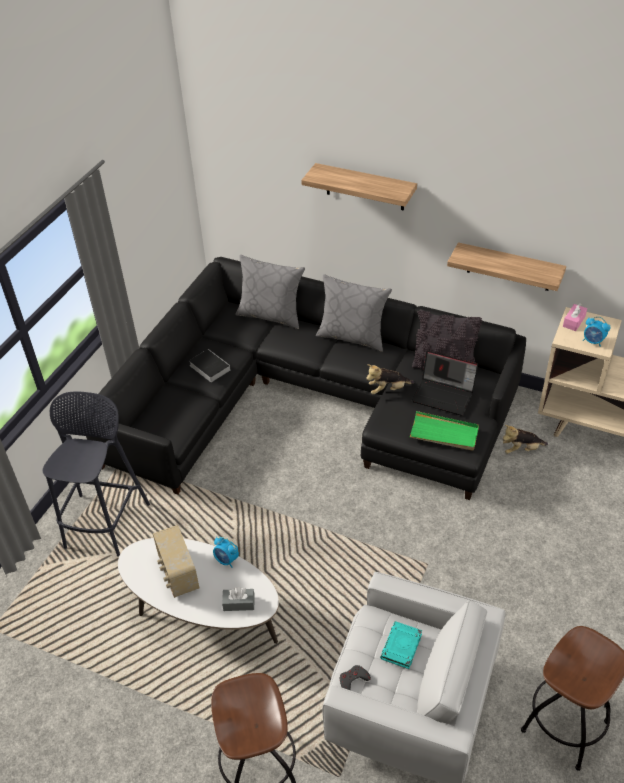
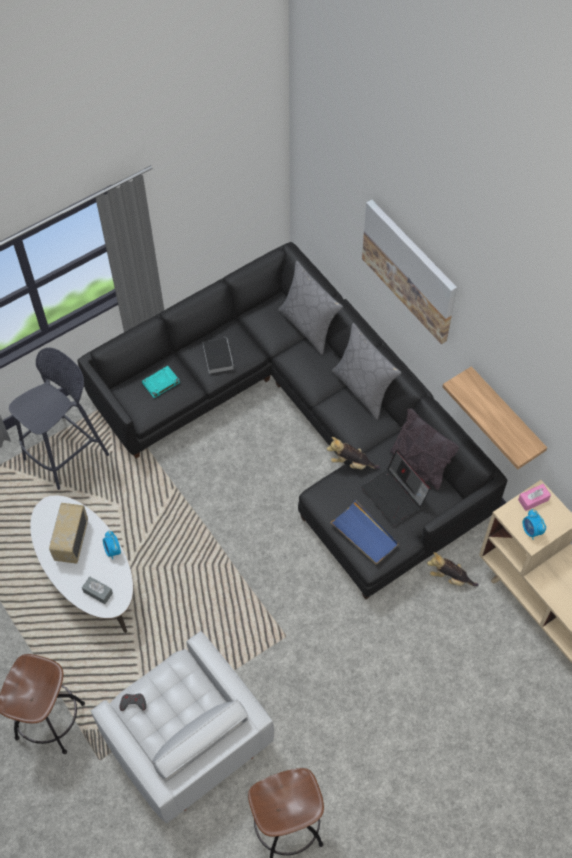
camera: 30 degrees right, 15 degrees up
shelf [301,163,417,211] -> picture [362,200,457,344]
turquoise book [380,621,422,669] -> turquoise book moved to [142,366,180,398]
green tray [409,411,479,450] -> blue tray [331,500,399,565]

